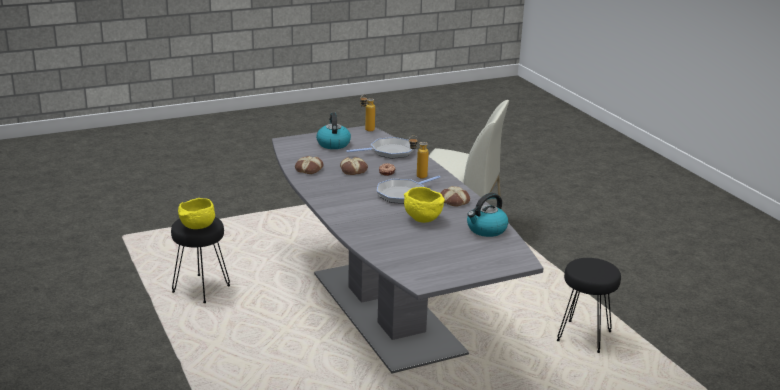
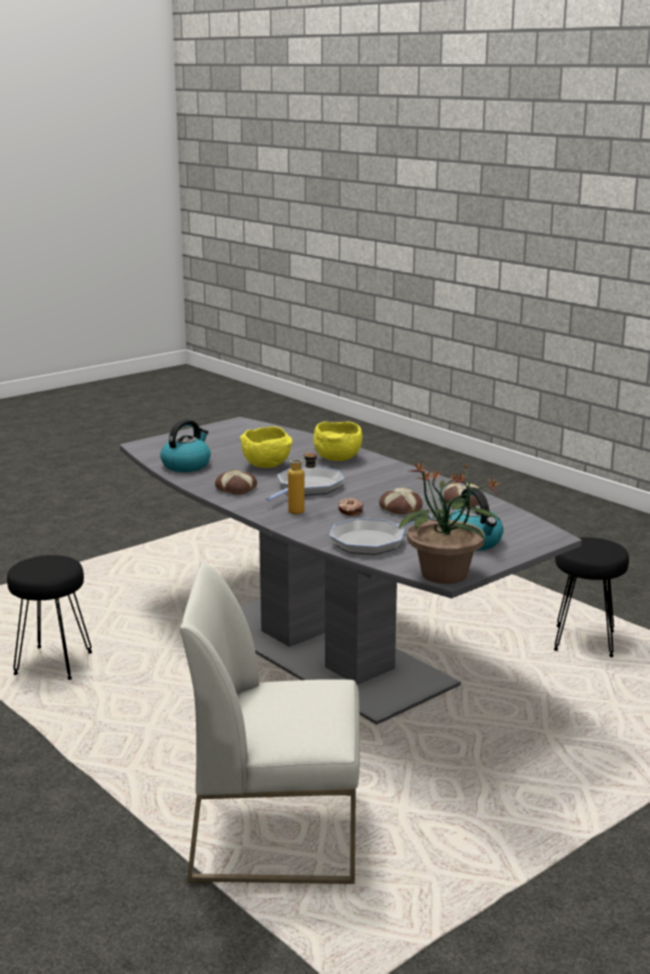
camera: 165 degrees right, 5 degrees down
yellow bowl [178,198,215,229] -> yellow bowl moved to [313,422,362,461]
bottle [360,94,375,131] -> potted plant [399,462,501,584]

